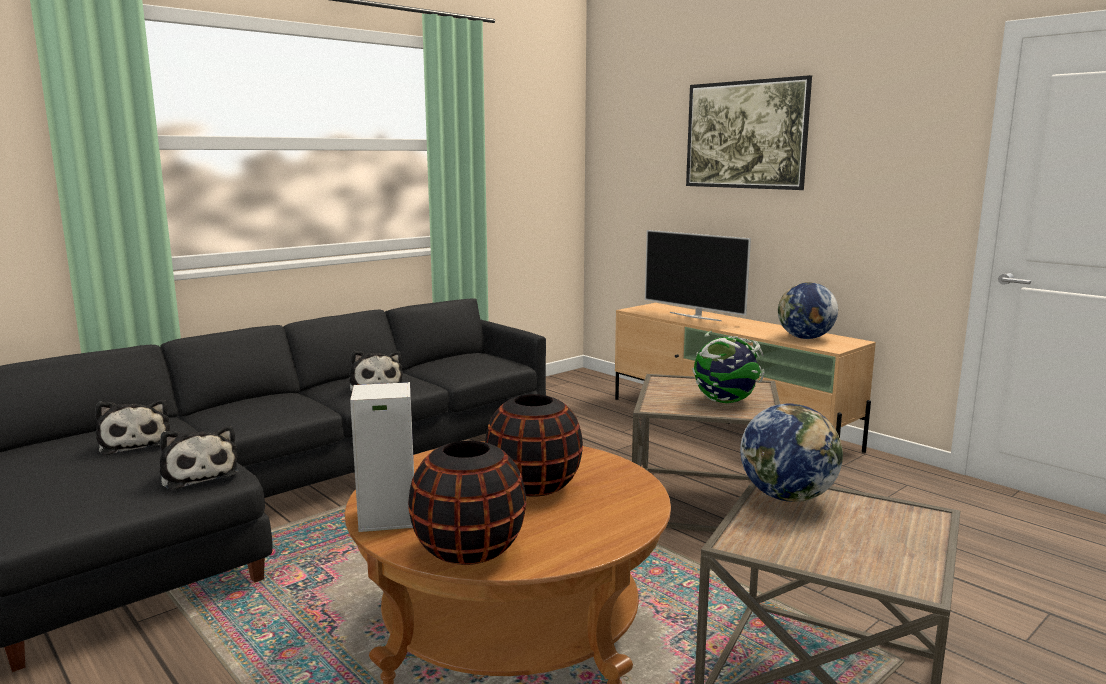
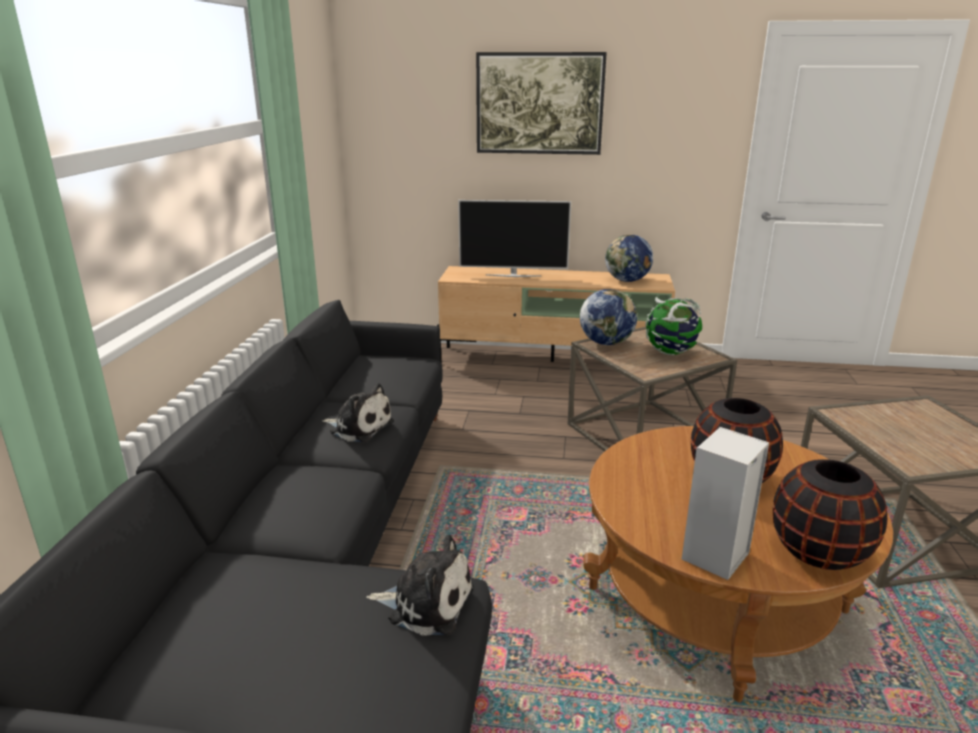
camera: 40 degrees left, 10 degrees up
plush toy [95,399,170,456] -> none
globe [740,404,843,502] -> globe moved to [580,289,637,345]

